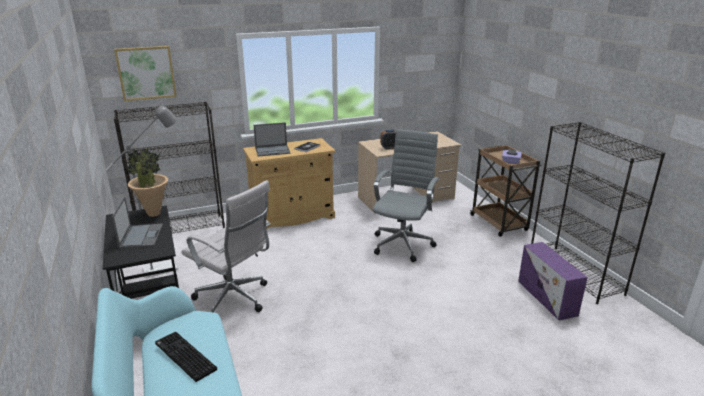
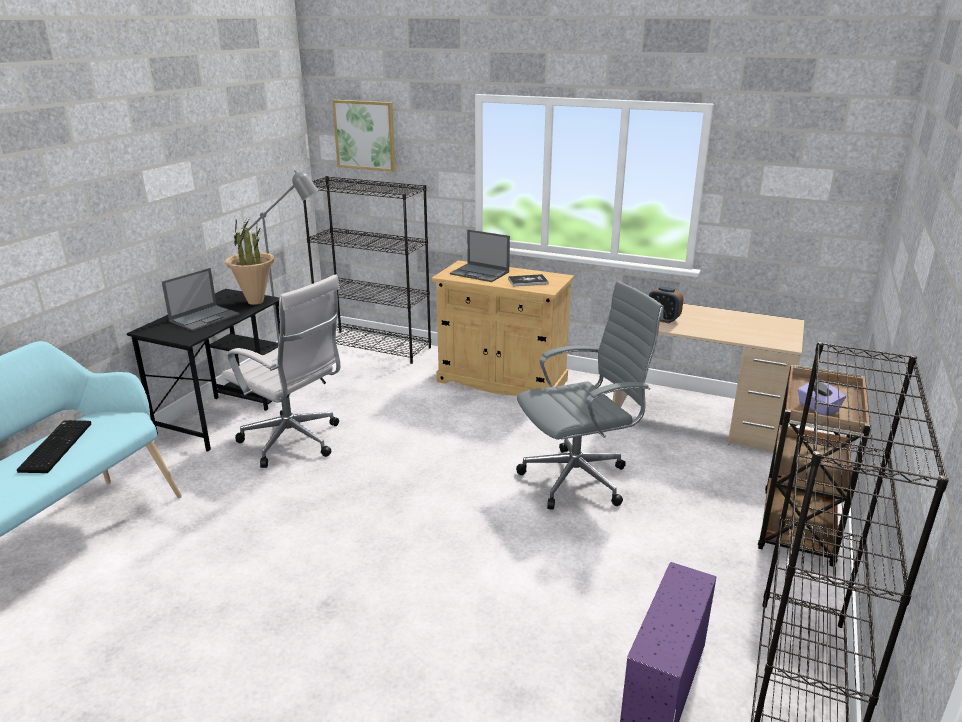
camera: 45 degrees right, 0 degrees up
white office chair [181,180,271,313] -> white office chair turned 45 degrees counterclockwise [222,274,342,468]

